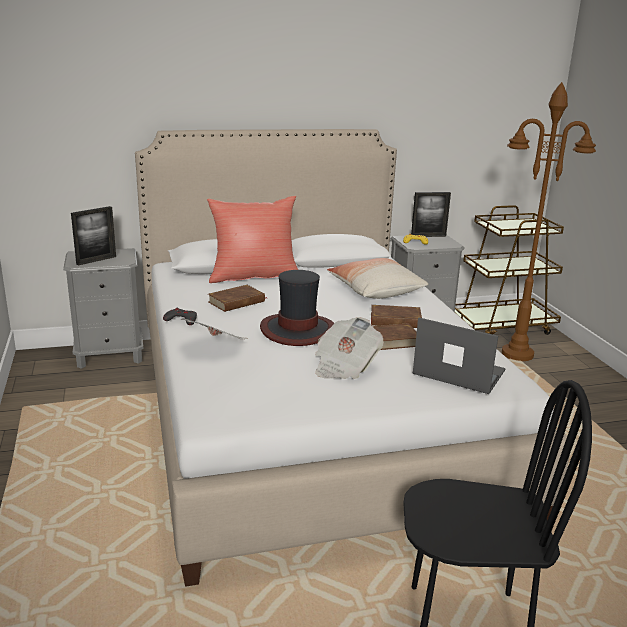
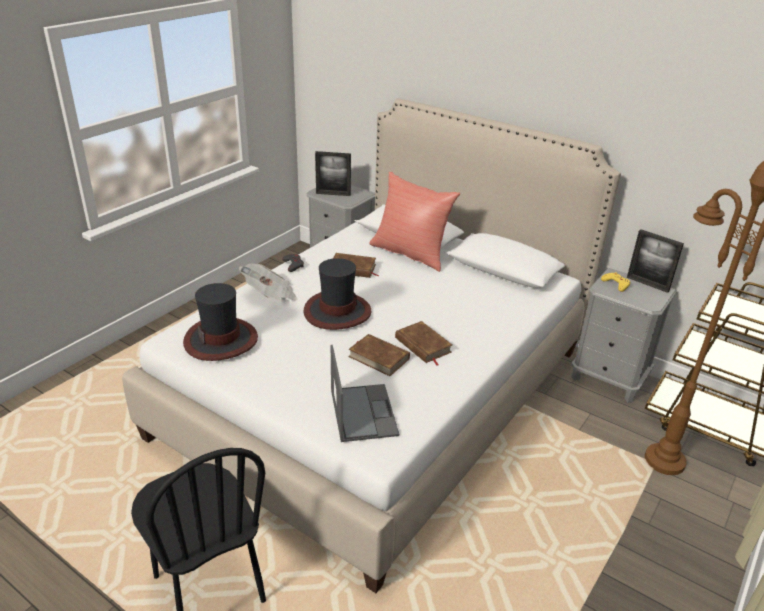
camera: 50 degrees right, 10 degrees up
newspaper [315,317,384,379] -> none
pillow [327,258,428,299] -> none
none -> hat [183,283,258,361]

